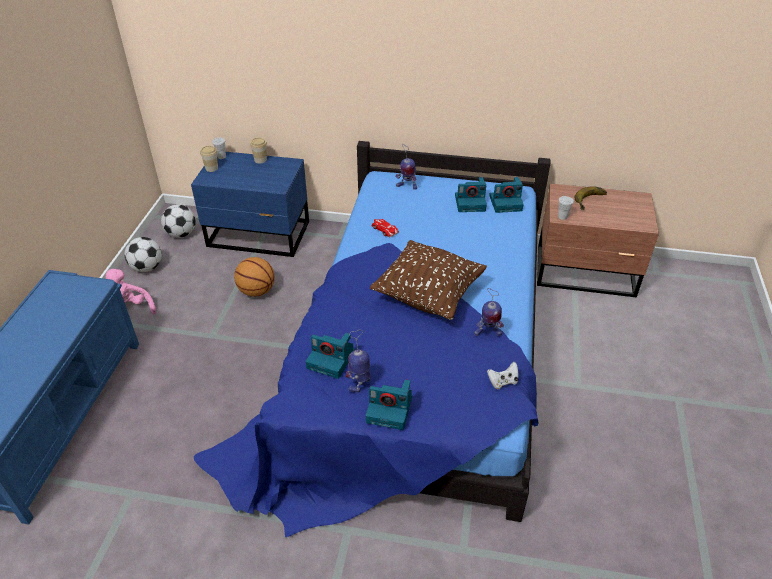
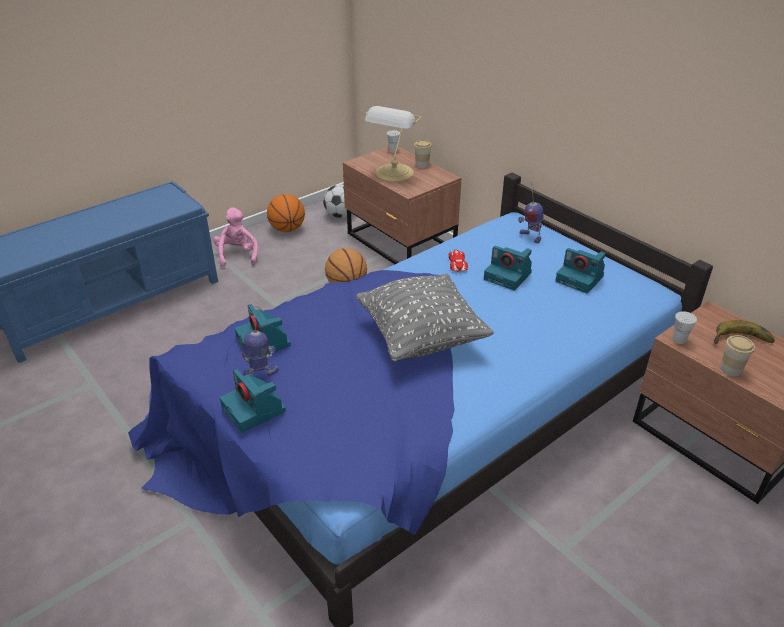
camera: 40 degrees right, 5 degrees down
football [124,237,162,272] -> basketball [267,194,305,232]
blue nightstand [191,152,309,257] -> brown nightstand [343,146,461,264]
cup [200,146,218,172] -> cup moved to [720,335,755,376]
brown pillow [370,240,487,320] -> grey pillow [356,274,494,361]
toy robot [474,288,504,336] -> none
white game controller [487,362,519,389] -> none
camera [489,177,524,213] -> camera moved to [484,246,532,291]
none -> table lamp [365,106,422,182]

